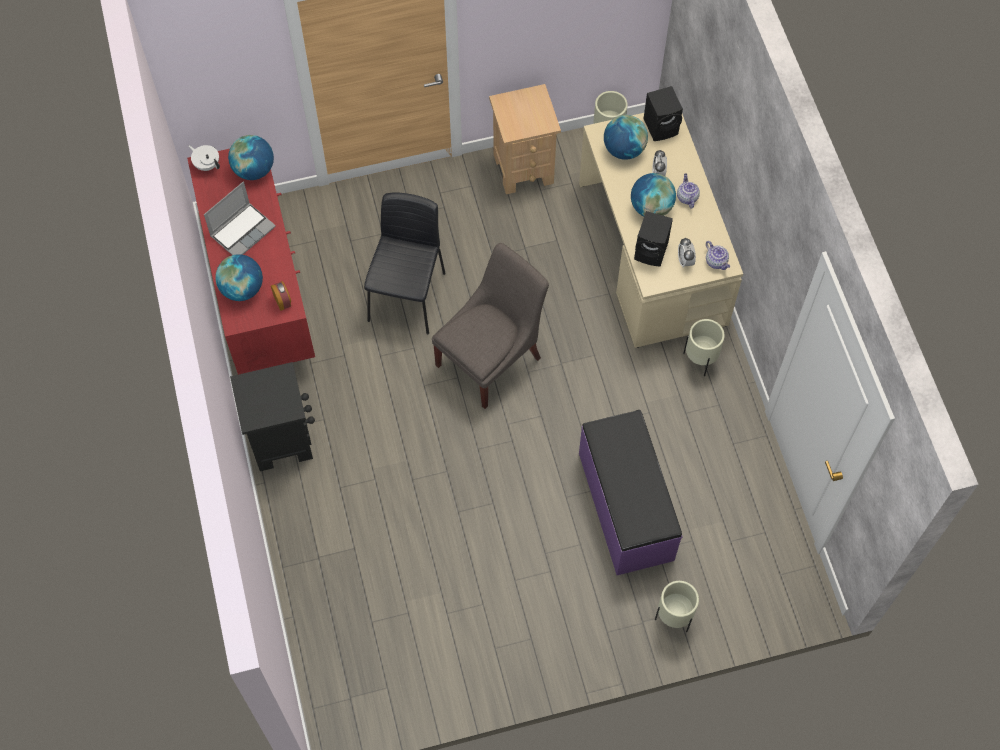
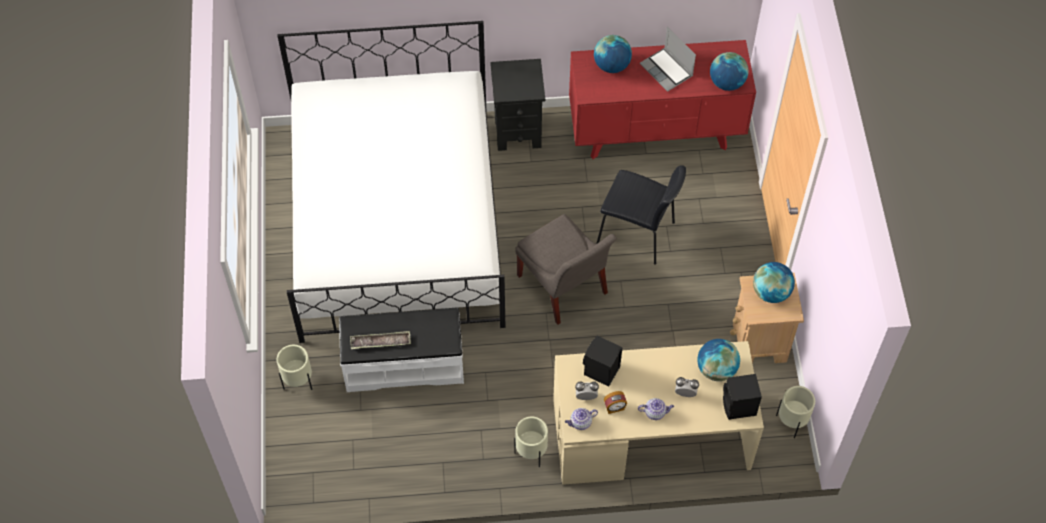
camera: 100 degrees right, 5 degrees down
white teapot [189,145,220,171] -> none
alarm clock [271,281,291,311] -> alarm clock moved to [604,391,627,414]
purple bench [579,410,683,575] -> white bench [339,308,464,392]
globe [631,173,676,216] -> globe moved to [753,262,795,303]
none -> white bed [277,21,506,343]
none -> tray [350,331,411,349]

